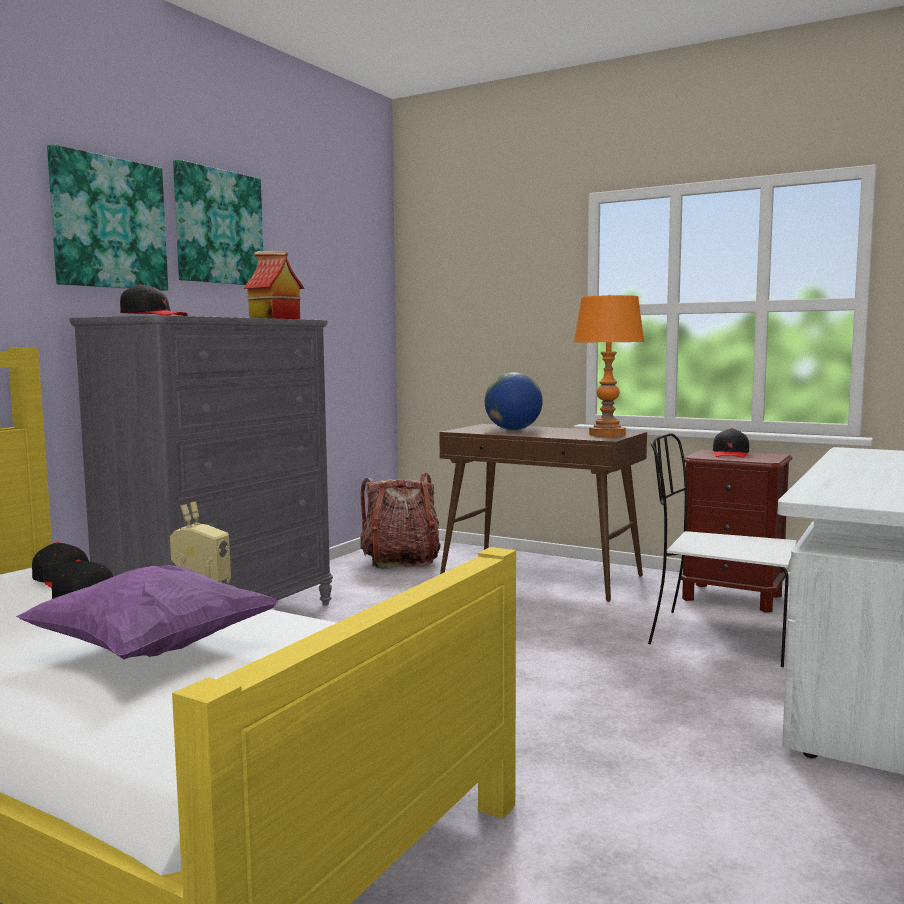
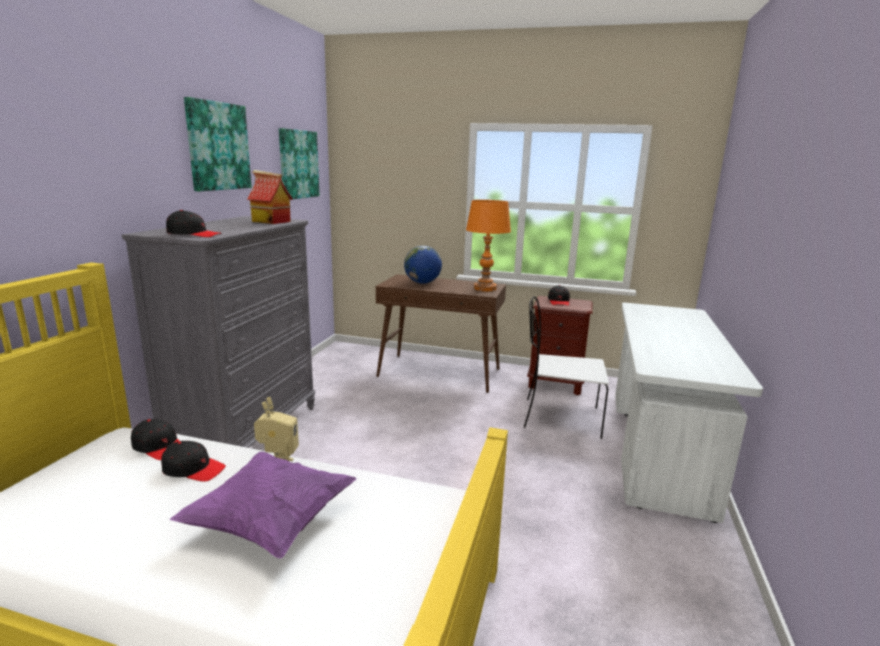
camera: 15 degrees left, 10 degrees up
picture [47,144,168,291] -> picture moved to [279,128,319,199]
backpack [360,472,441,569] -> none

